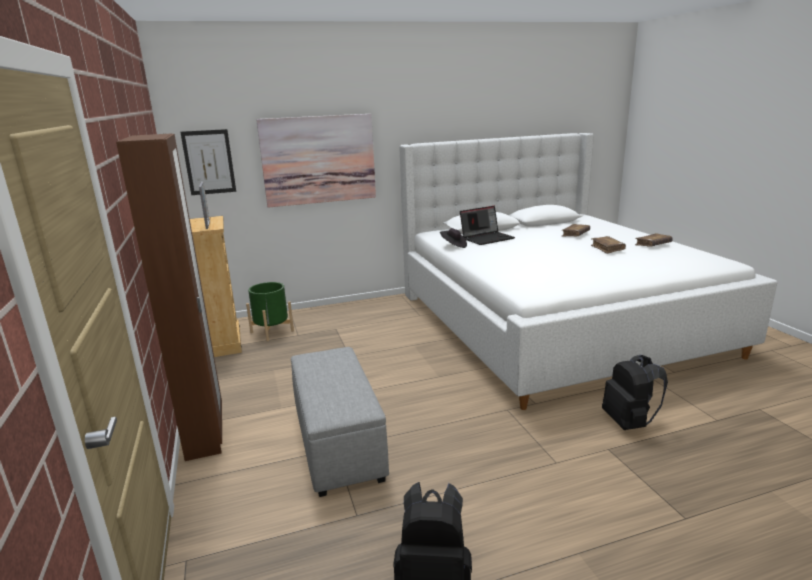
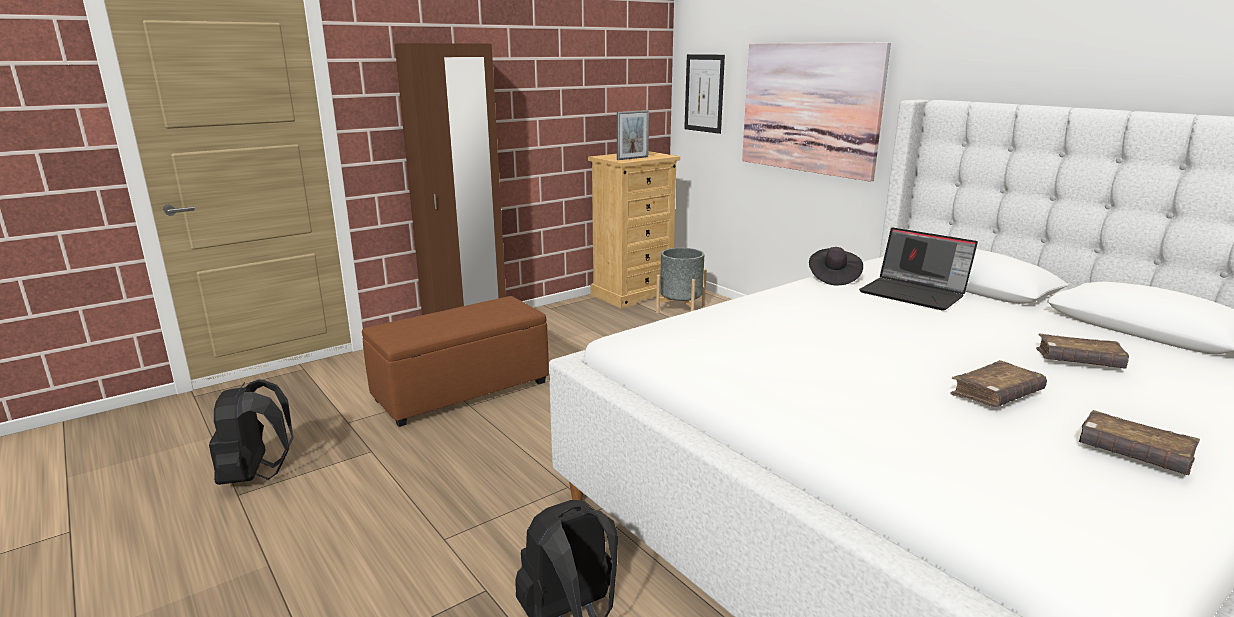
camera: 70 degrees right, 0 degrees up
green planter [246,282,294,341] -> grey planter [656,248,707,313]
grey ottoman [291,347,389,497] -> brown ottoman [362,296,549,427]

